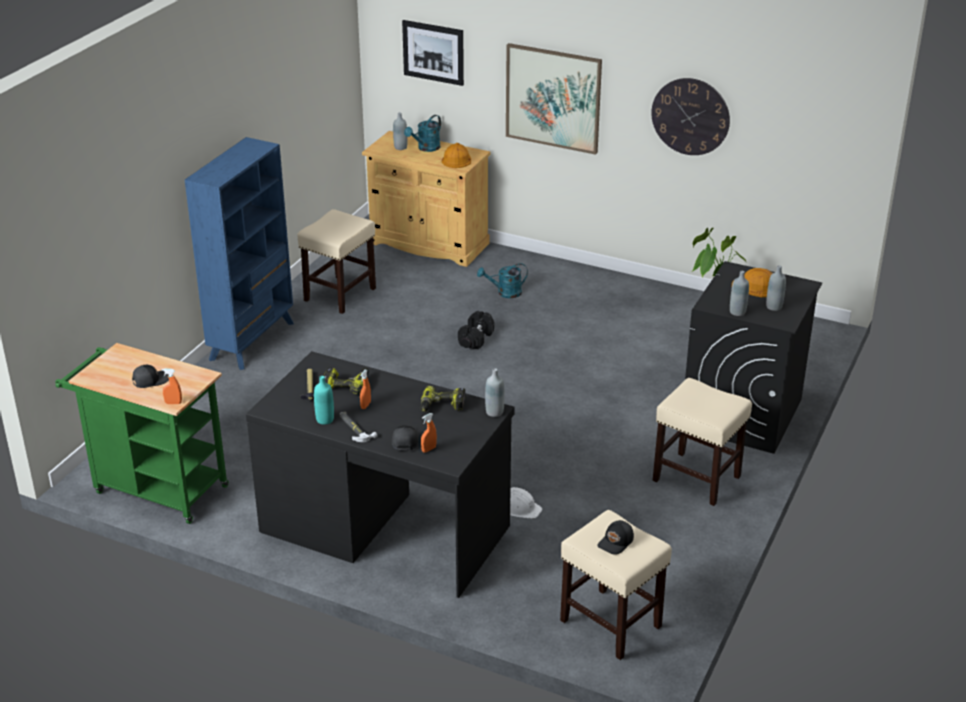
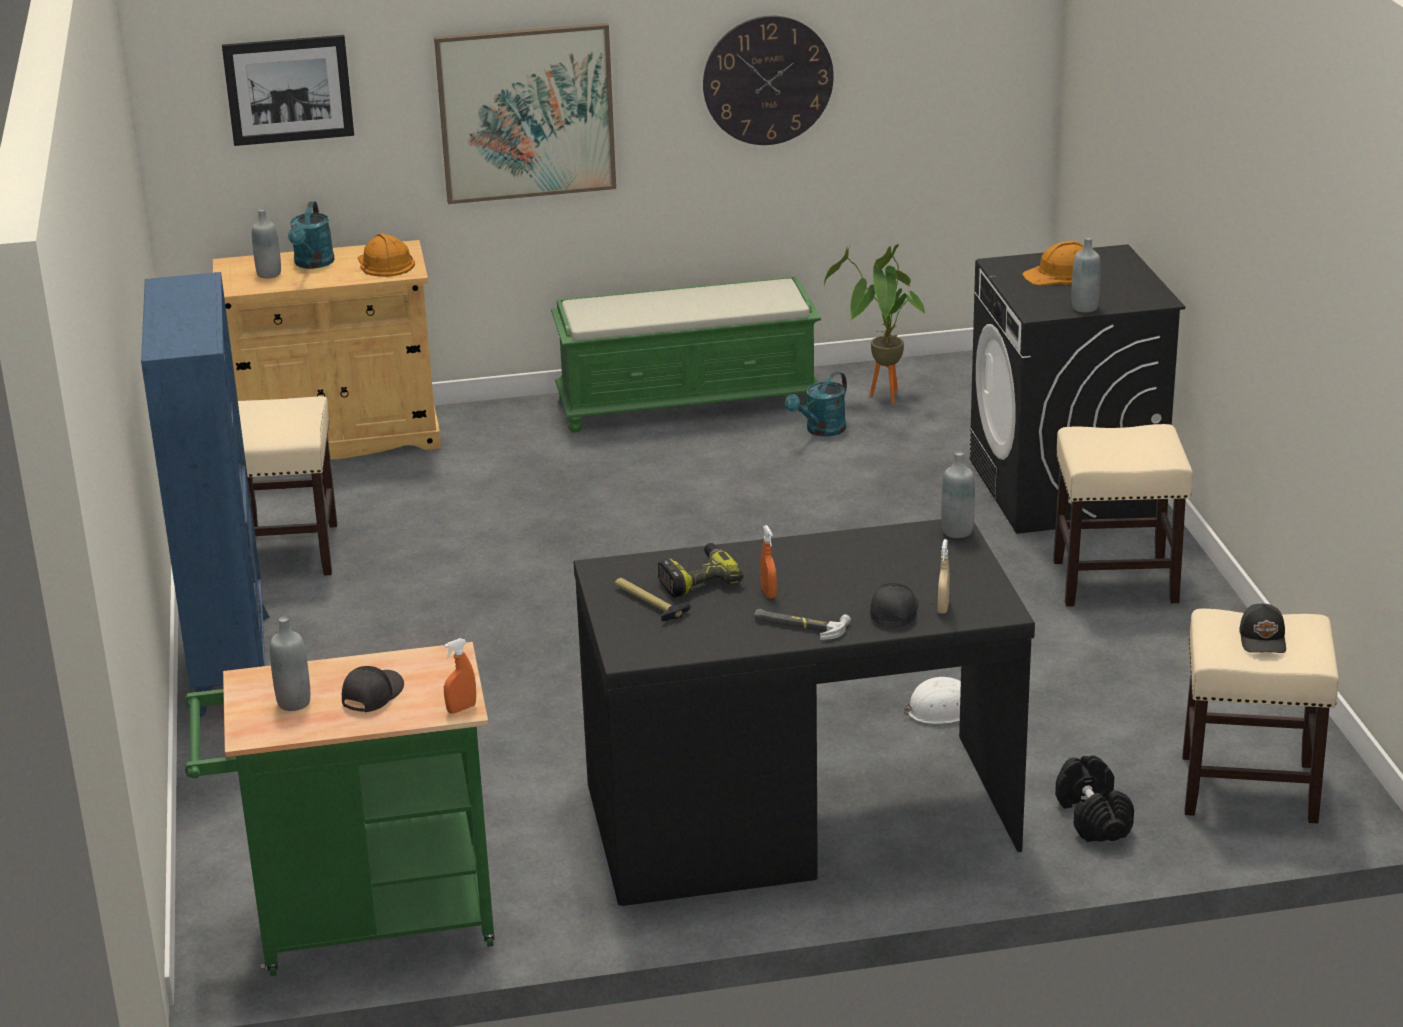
camera: 35 degrees left, 5 degrees down
turquoise bottle [314,376,334,425] -> none
black cap [392,425,419,451] -> black cap turned 45 degrees clockwise [870,583,918,626]
power drill [421,386,465,412] -> none
orange spray bottle [421,413,437,453] -> beige spray bottle [938,539,949,614]
black dumbbell [458,311,494,350] -> black dumbbell moved to [1055,755,1134,842]
turquoise watering can [477,263,528,298] -> turquoise watering can moved to [785,371,847,437]
grey bottle [766,265,786,311] -> grey bottle moved to [270,617,310,711]
none -> green bench [551,276,821,432]

